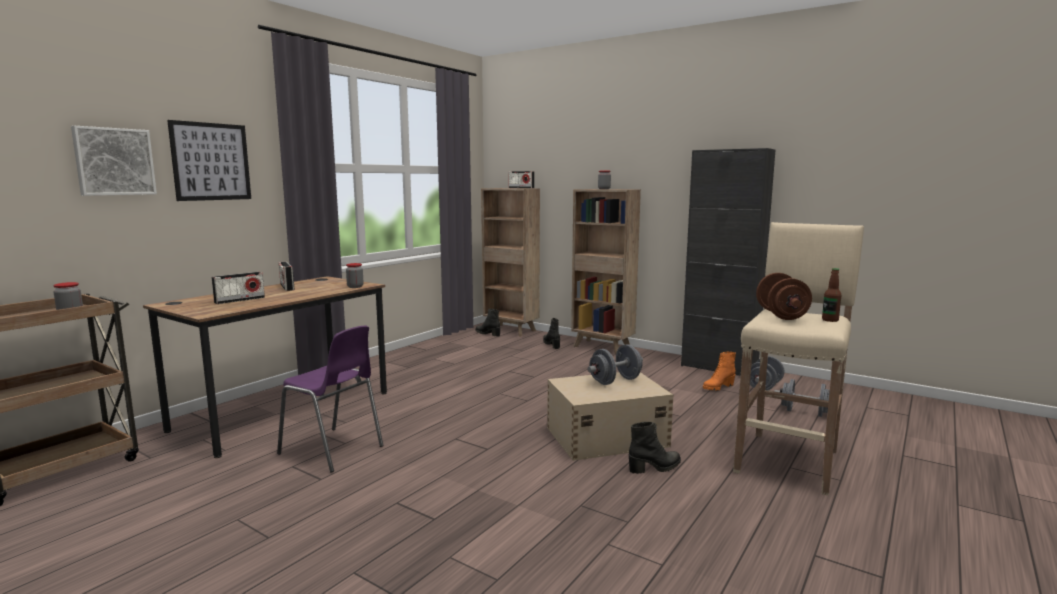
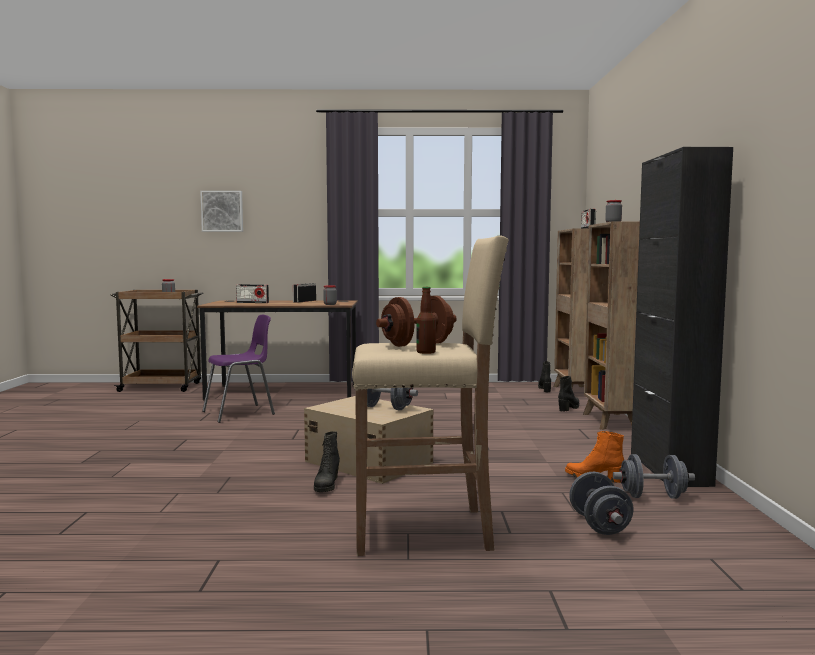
camera: 55 degrees right, 5 degrees down
picture [167,120,251,201] -> none
purple chair [277,325,383,472] -> purple chair turned 120 degrees counterclockwise [202,315,275,423]
black boot [629,422,681,474] -> black boot turned 60 degrees clockwise [314,431,340,492]

